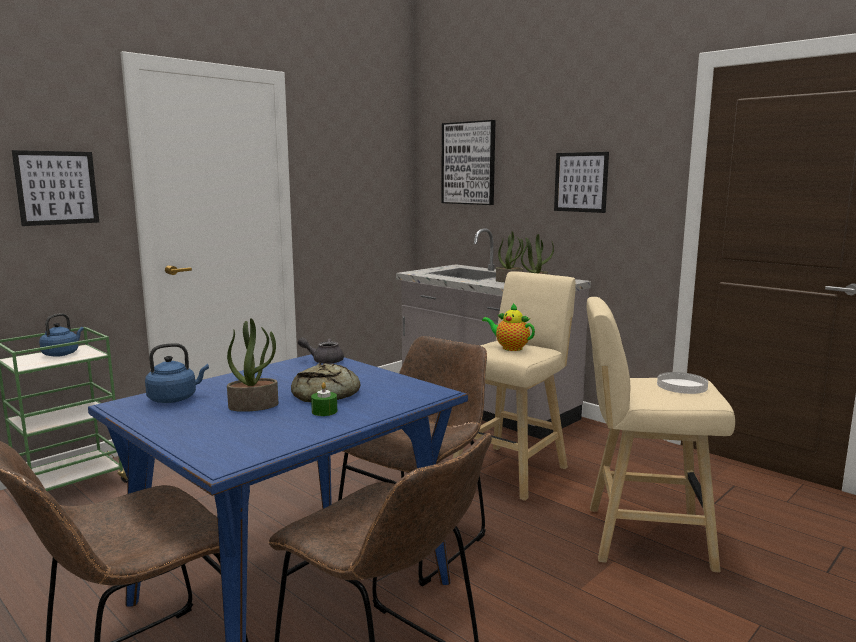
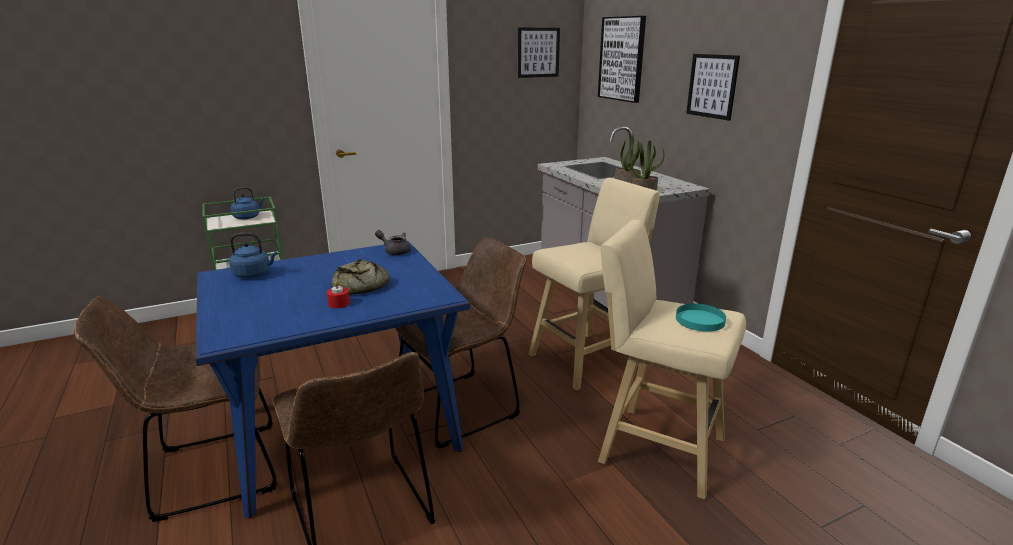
camera: 20 degrees right, 10 degrees up
picture [12,150,99,226] -> picture moved to [518,28,560,78]
potted plant [227,318,278,412] -> none
green candle [311,382,337,416] -> red candle [327,281,350,308]
teapot [482,303,535,351] -> none
white plate [657,372,708,394] -> turquoise plate [676,303,726,332]

